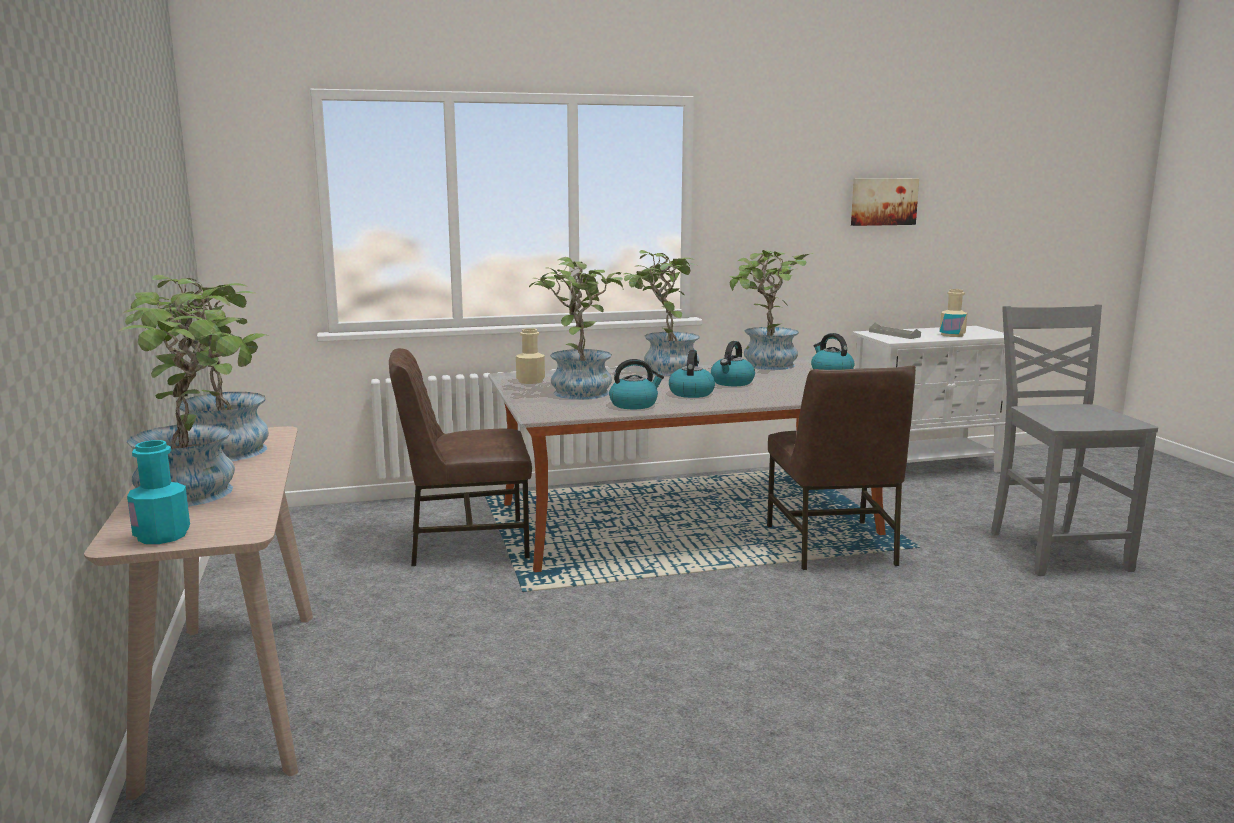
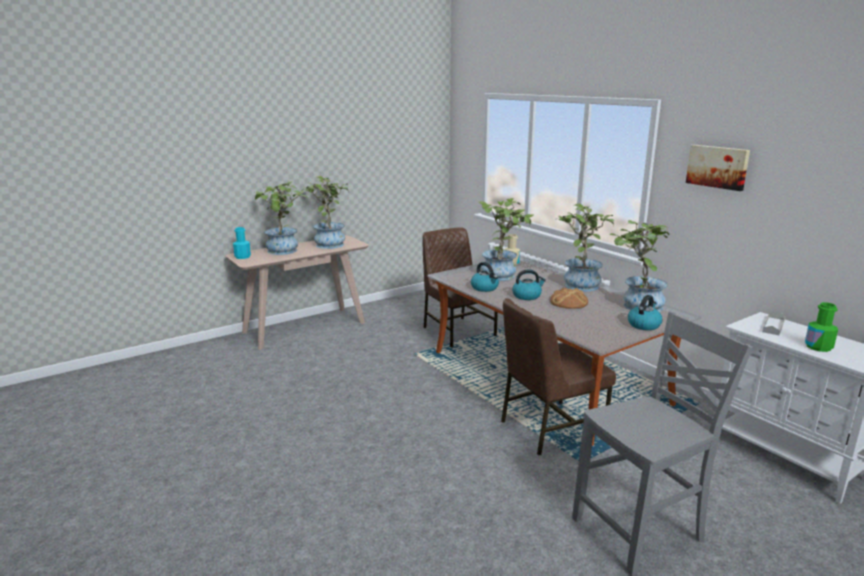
camera: 70 degrees right, 5 degrees up
kettle [711,341,755,386] -> bread [550,288,588,309]
picture [851,179,919,226] -> picture moved to [686,145,750,191]
beige bottle [939,289,967,337] -> green bottle [805,302,838,352]

